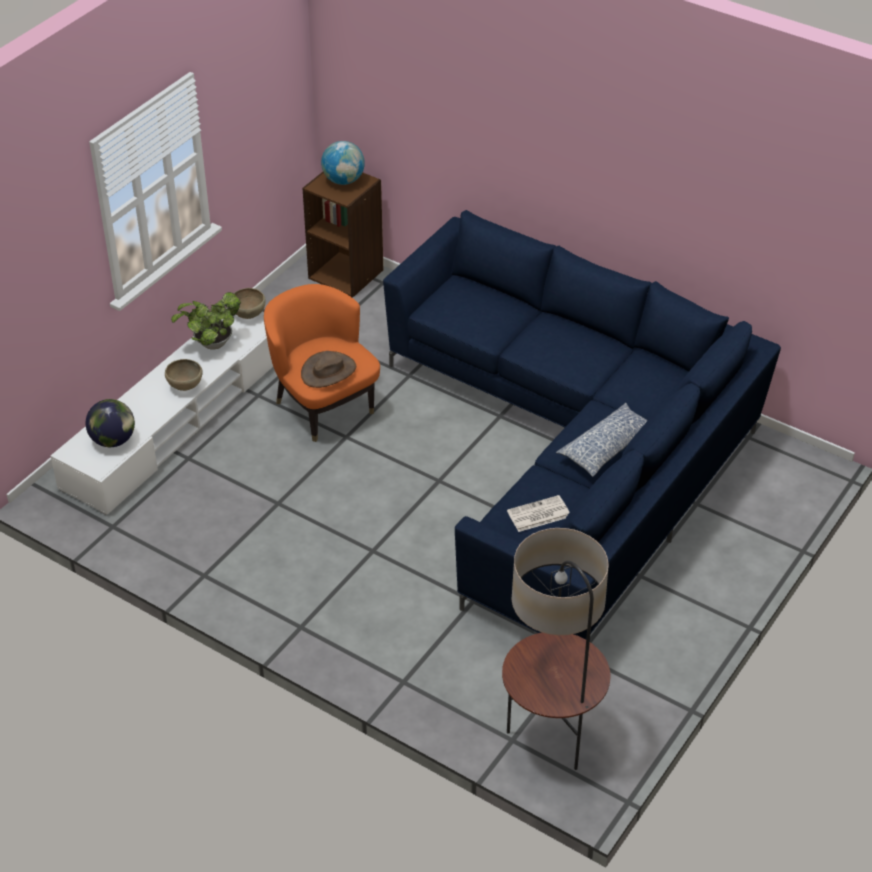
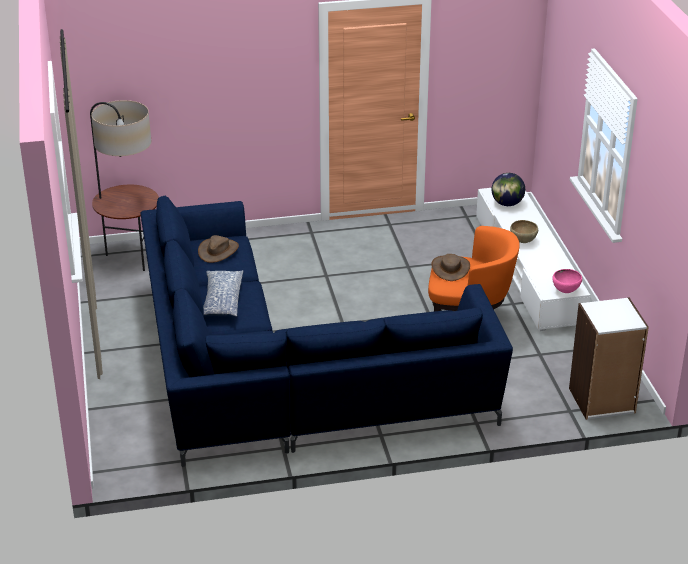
camera: 135 degrees right, 10 degrees down
potted plant [171,292,241,349] -> none
brown bowl [234,288,266,319] -> pink bowl [552,269,582,293]
brown bookcase [303,172,383,298] -> white bookcase [569,297,649,420]
globe [321,141,365,185] -> none
newspaper [507,495,570,532] -> brown hat [198,235,239,263]

